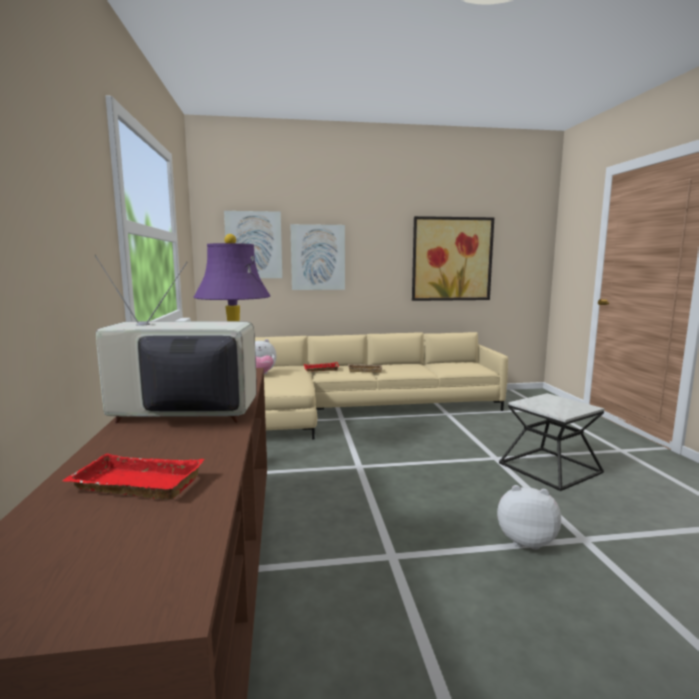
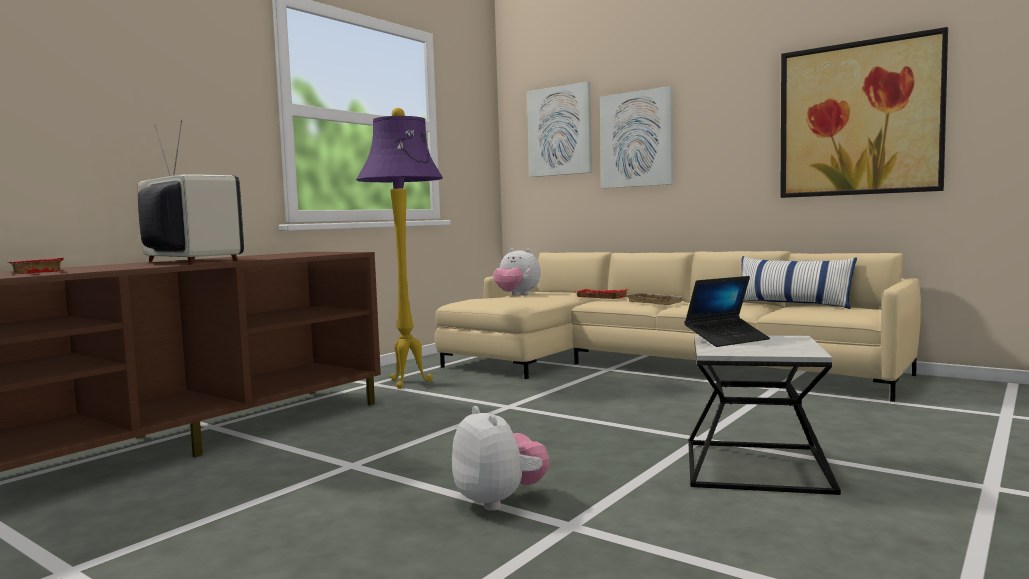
camera: 45 degrees right, 5 degrees down
none -> laptop [684,276,770,347]
none -> pillow [741,256,857,309]

